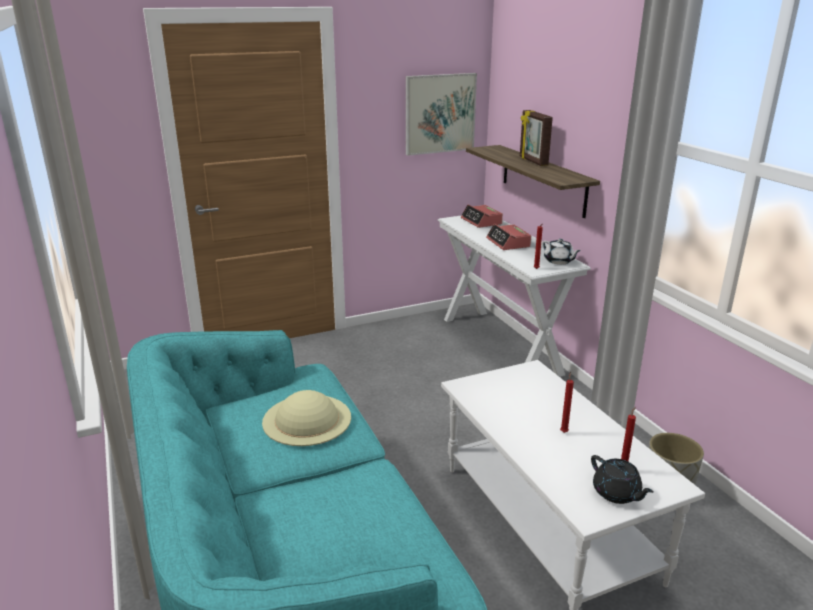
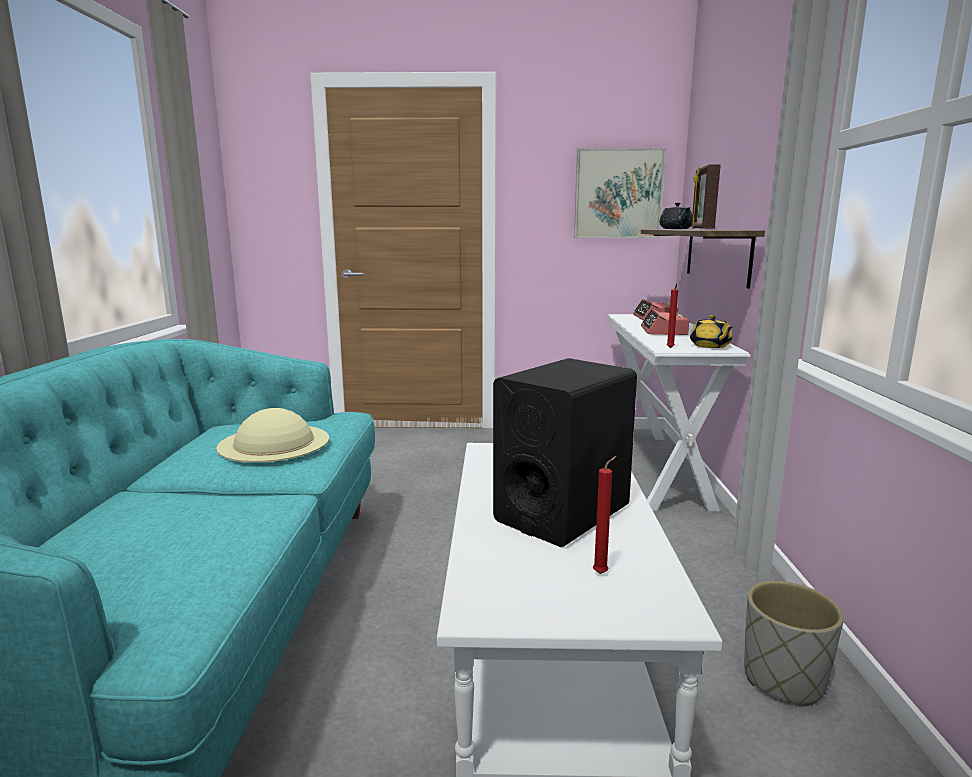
camera: 25 degrees right, 10 degrees down
white teapot [542,239,580,265] -> yellow teapot [690,315,733,348]
red candle [560,372,574,433] -> black speaker [493,358,637,547]
black teapot [591,455,654,504] -> black teapot moved to [659,203,692,229]

